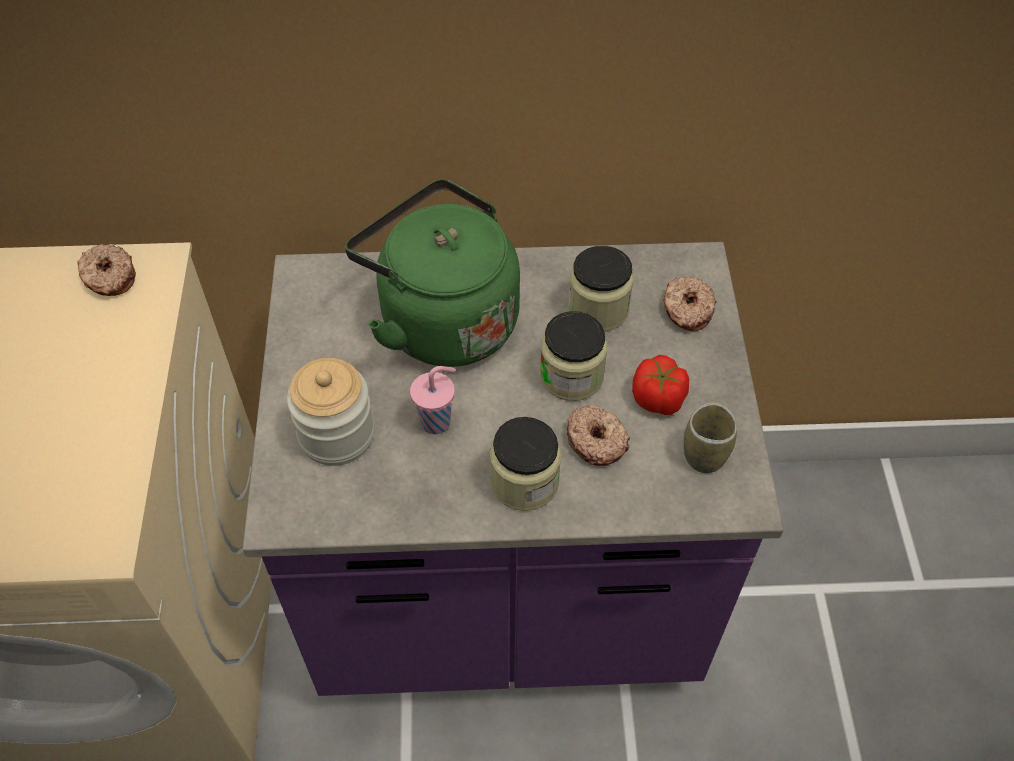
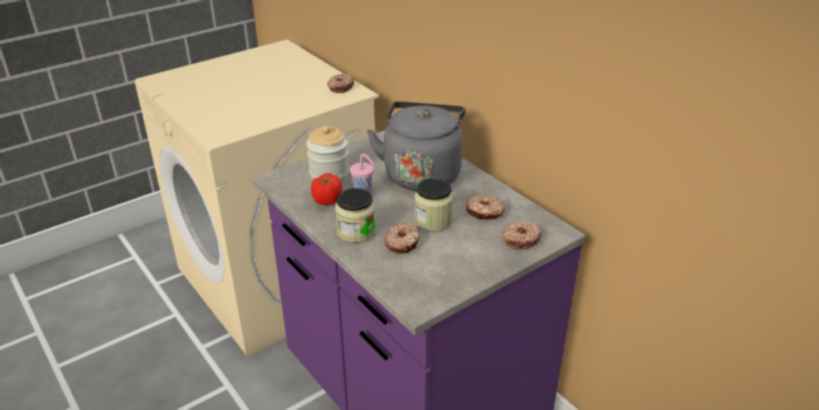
camera: 55 degrees right, 20 degrees down
green kettle [345,179,520,367] -> grey kettle [367,101,466,191]
jar [568,246,634,332] -> donut [466,195,505,219]
tomato [632,355,689,415] -> tomato moved to [311,173,342,205]
cup [684,402,737,473] -> none

